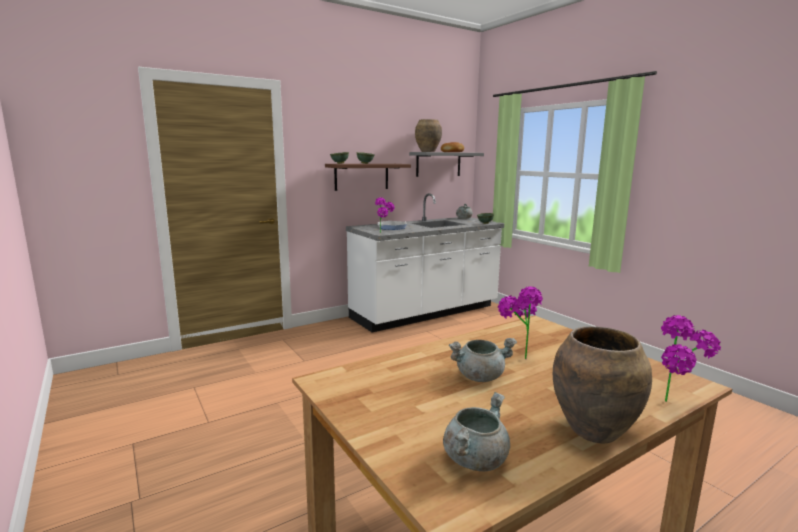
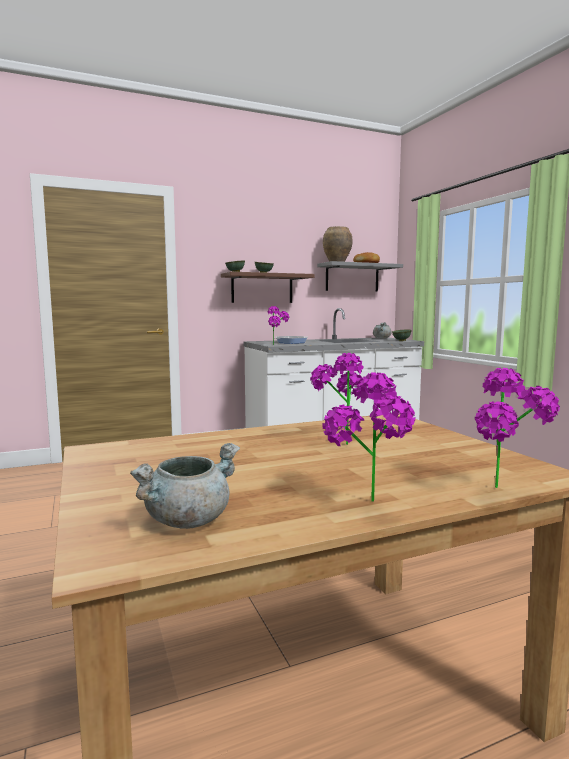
camera: 10 degrees right, 5 degrees down
grey cooking pot [449,338,517,382] -> none
brown vase [553,326,652,444] -> potted plant [323,372,415,502]

